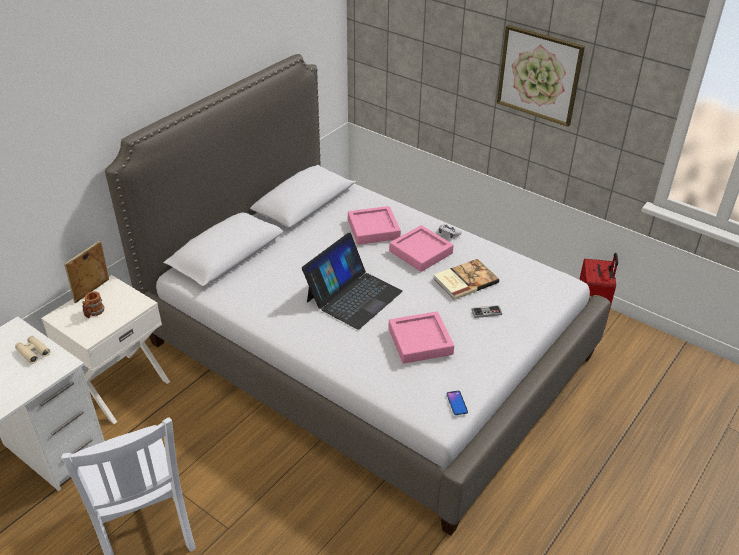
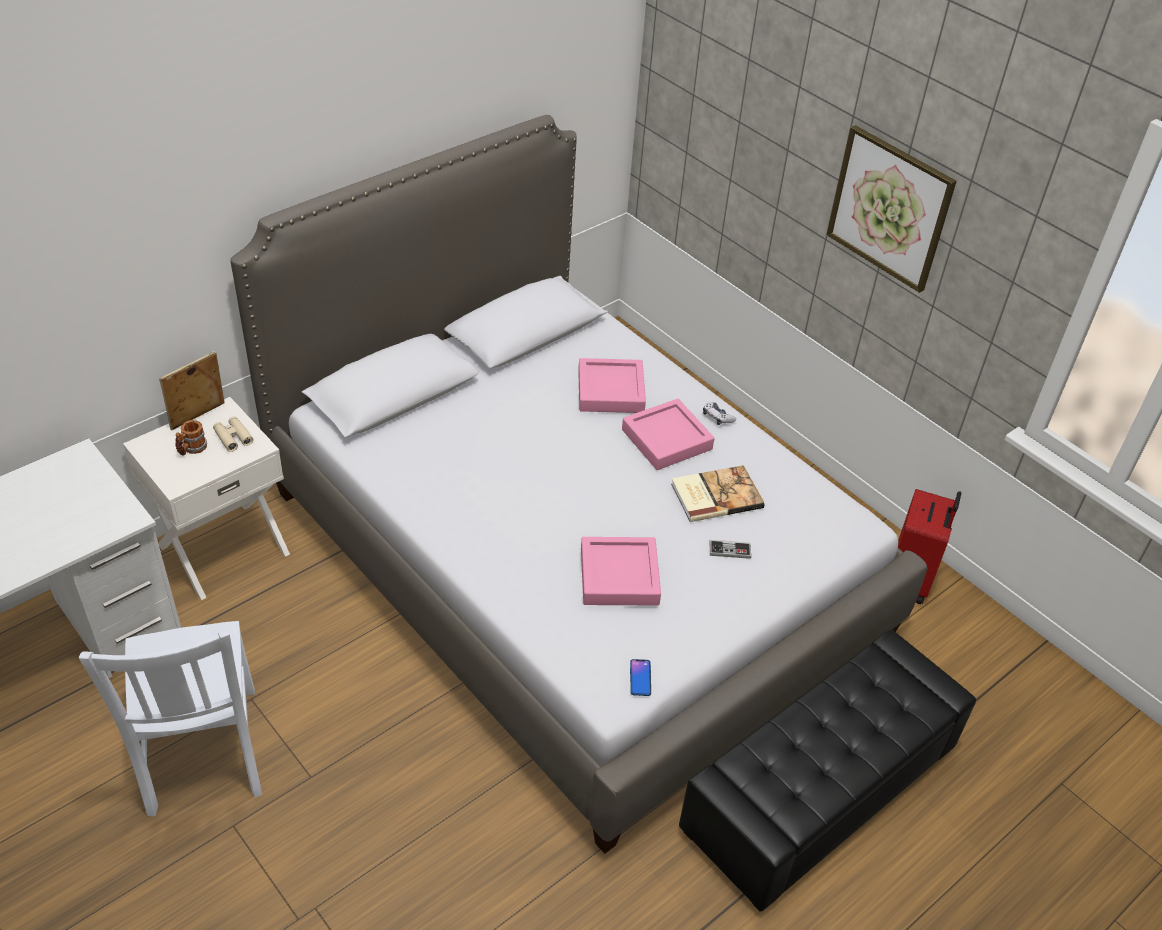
camera: 10 degrees right, 5 degrees up
beige binoculars [15,336,50,364] -> beige binoculars moved to [213,416,253,452]
laptop [302,233,403,330] -> none
none -> black ottoman [679,629,976,912]

